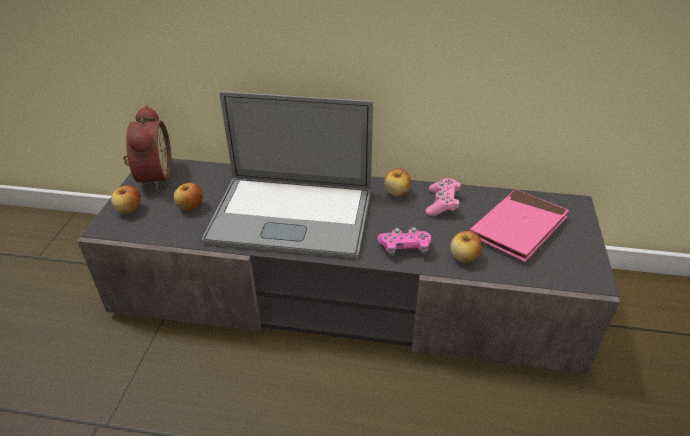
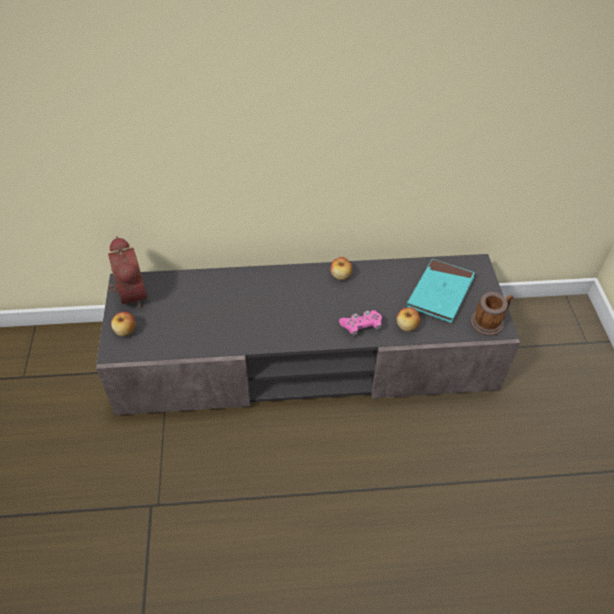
camera: 15 degrees left, 10 degrees up
apple [174,183,203,211] -> none
laptop [202,91,373,258] -> none
pink game controller [425,178,461,216] -> none
pink book [470,189,569,262] -> turquoise book [407,259,475,323]
none -> mug [470,292,513,336]

